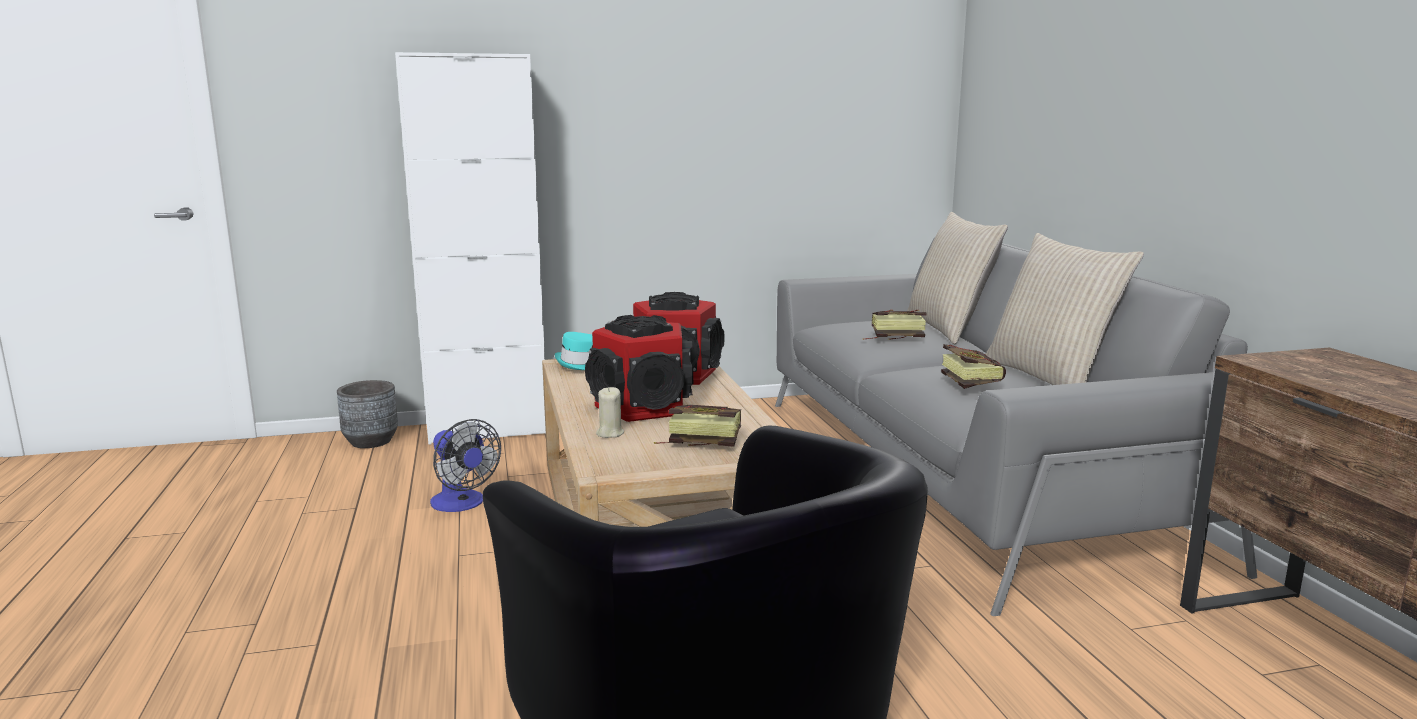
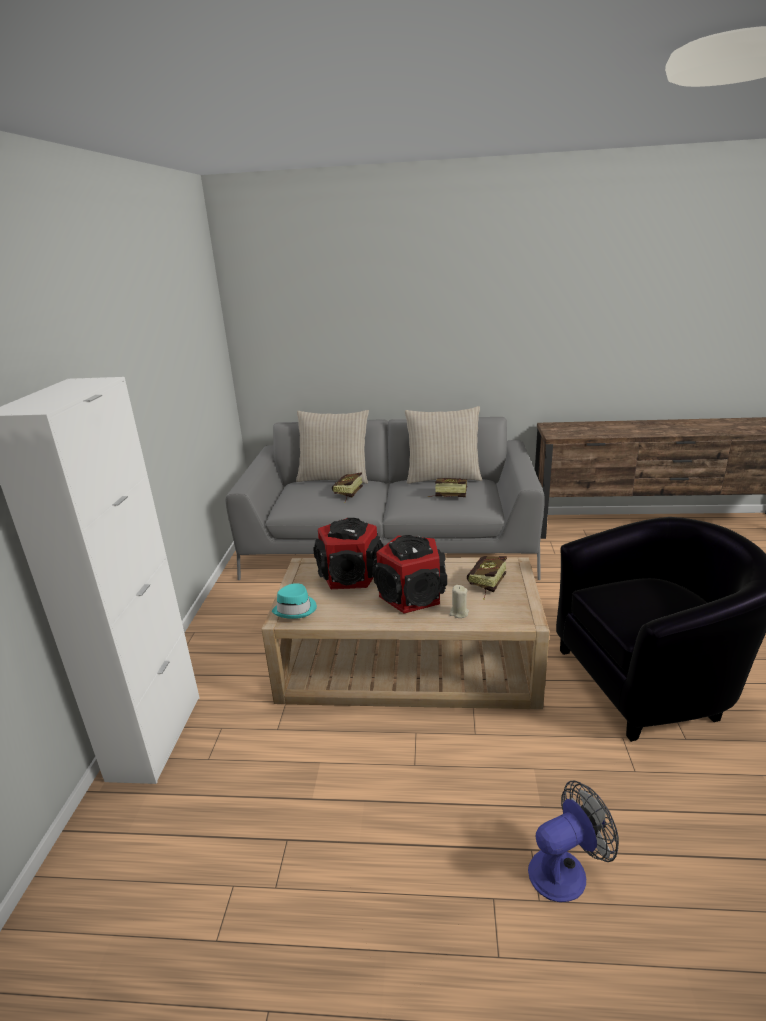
camera: 70 degrees left, 10 degrees up
grey planter [337,380,398,448] -> none
fan [430,419,501,512] -> fan moved to [528,780,619,902]

